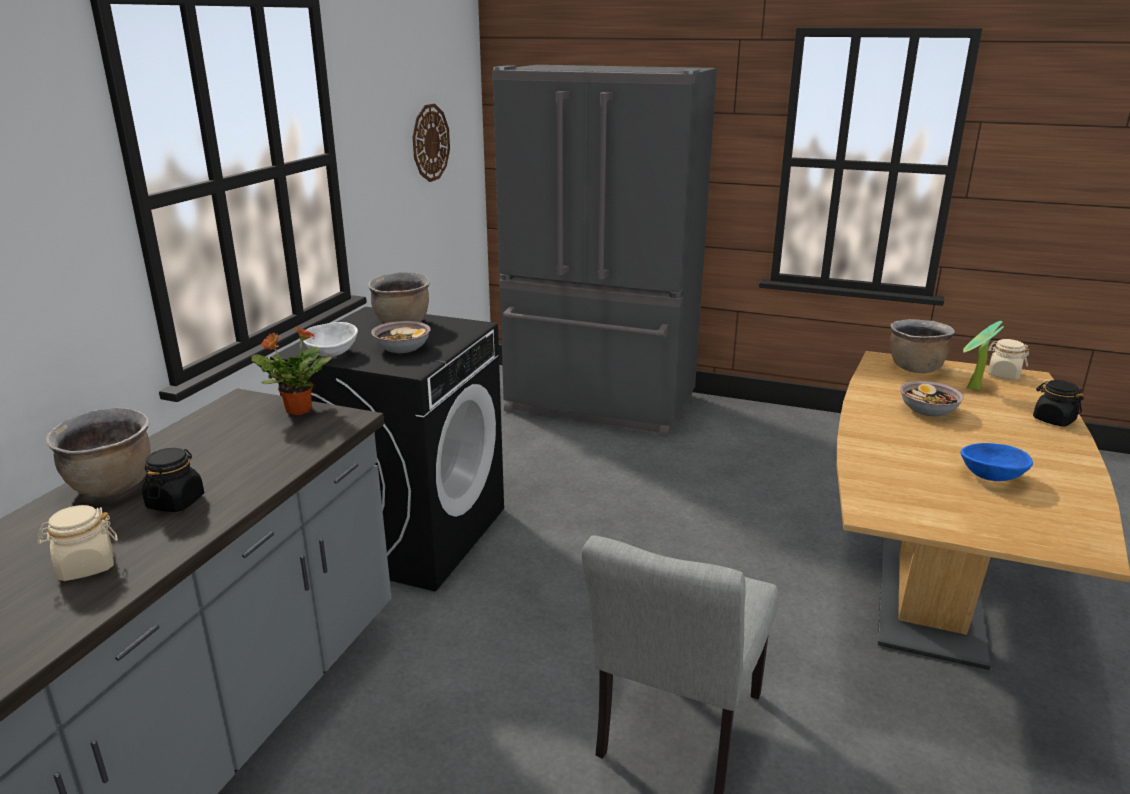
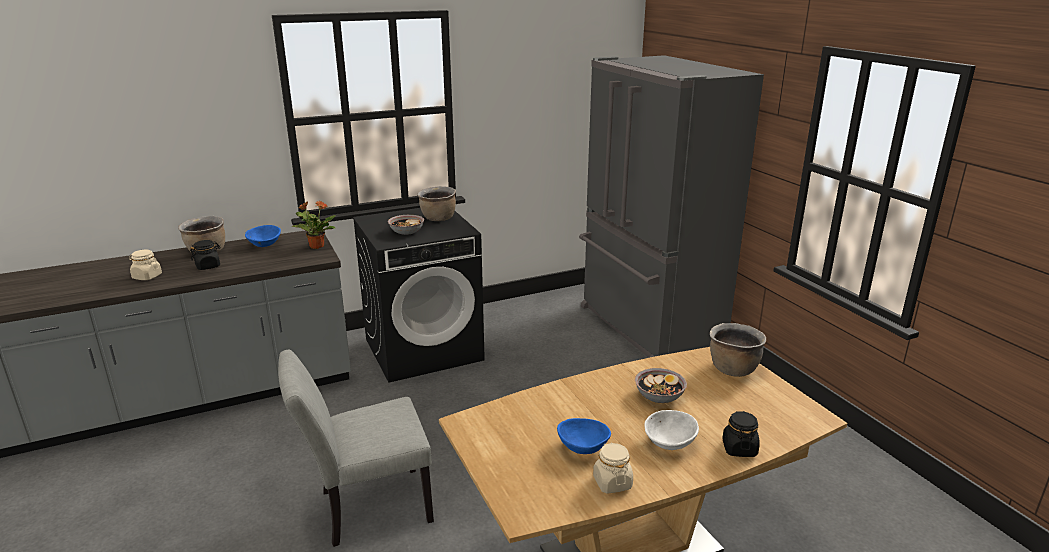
camera: 45 degrees right, 0 degrees up
white bowl [303,322,358,357] -> white bowl moved to [644,410,699,450]
wall clock [413,104,450,182] -> none
potted plant [963,321,1004,390] -> none
beige jar [988,339,1030,379] -> beige jar moved to [593,442,633,494]
none -> blue bowl [245,225,281,247]

